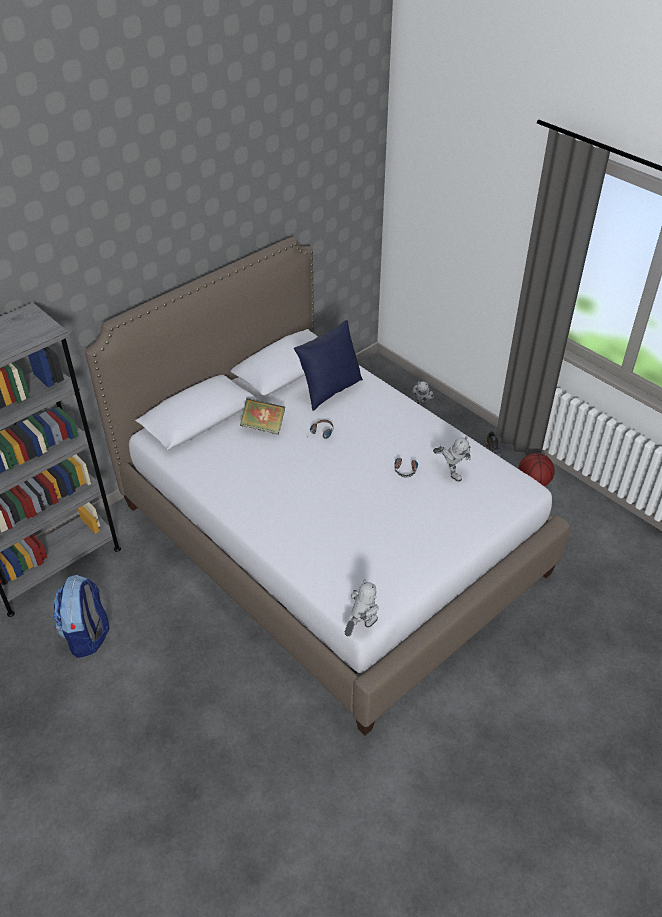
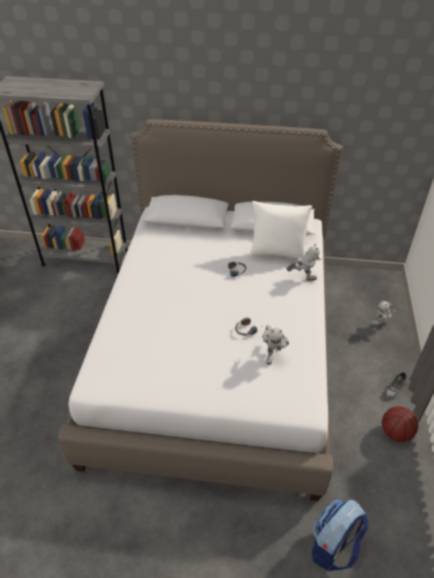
camera: 50 degrees right, 0 degrees up
backpack [54,575,109,658] -> backpack moved to [312,499,369,571]
book [240,398,285,435] -> none
blue pillow [294,320,363,411] -> white pillow [250,201,312,259]
toy robot [344,580,379,636] -> toy robot moved to [287,244,321,280]

